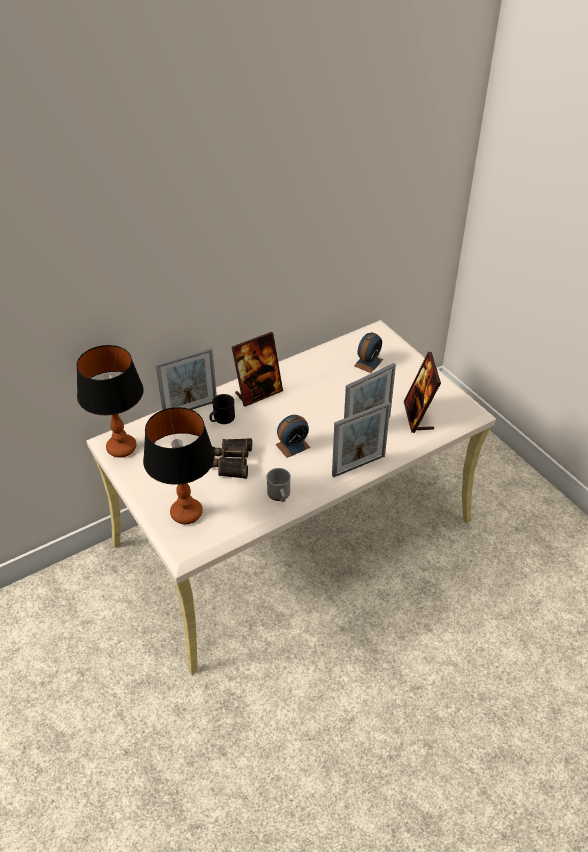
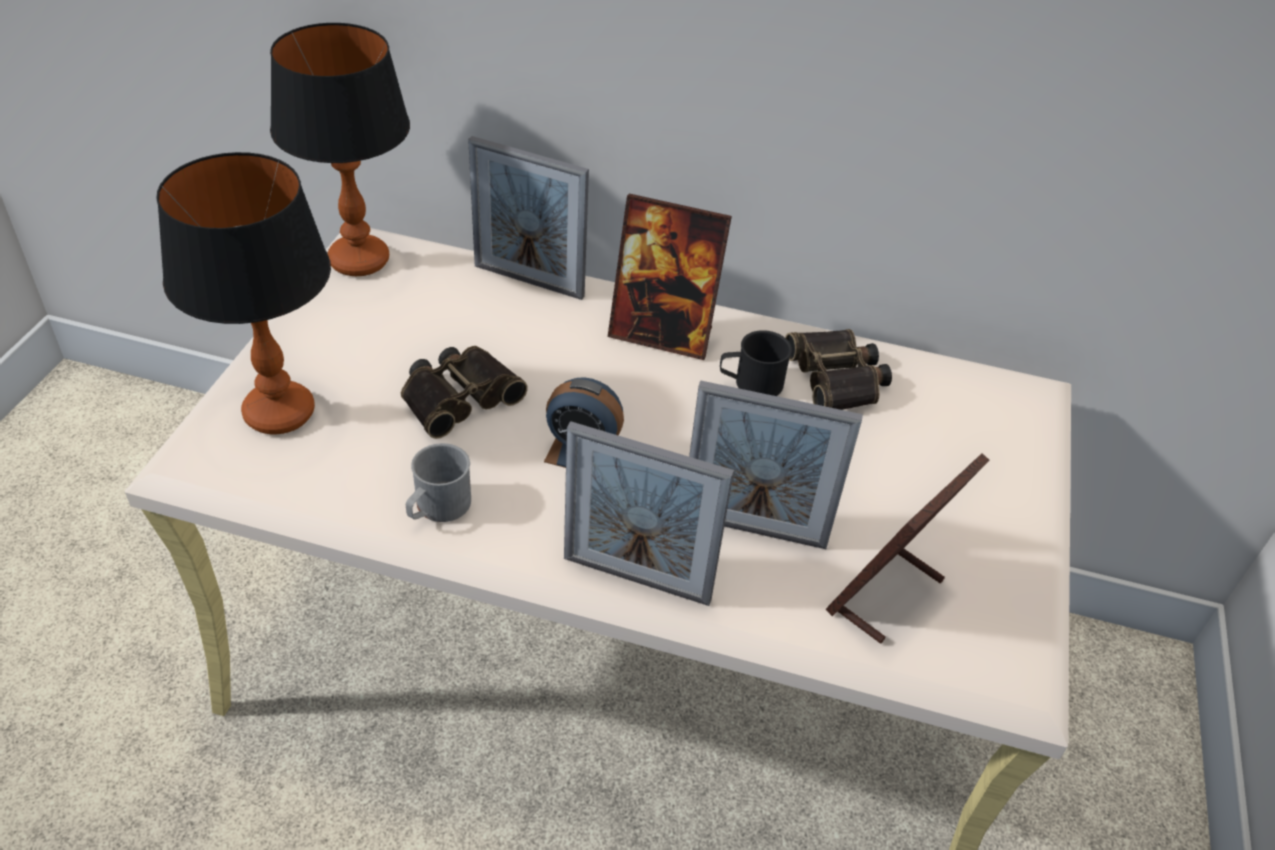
camera: 45 degrees right, 0 degrees up
black mug [209,394,235,424] -> black mug moved to [720,330,792,396]
alarm clock [354,332,383,373] -> none
none -> binoculars [785,329,892,410]

